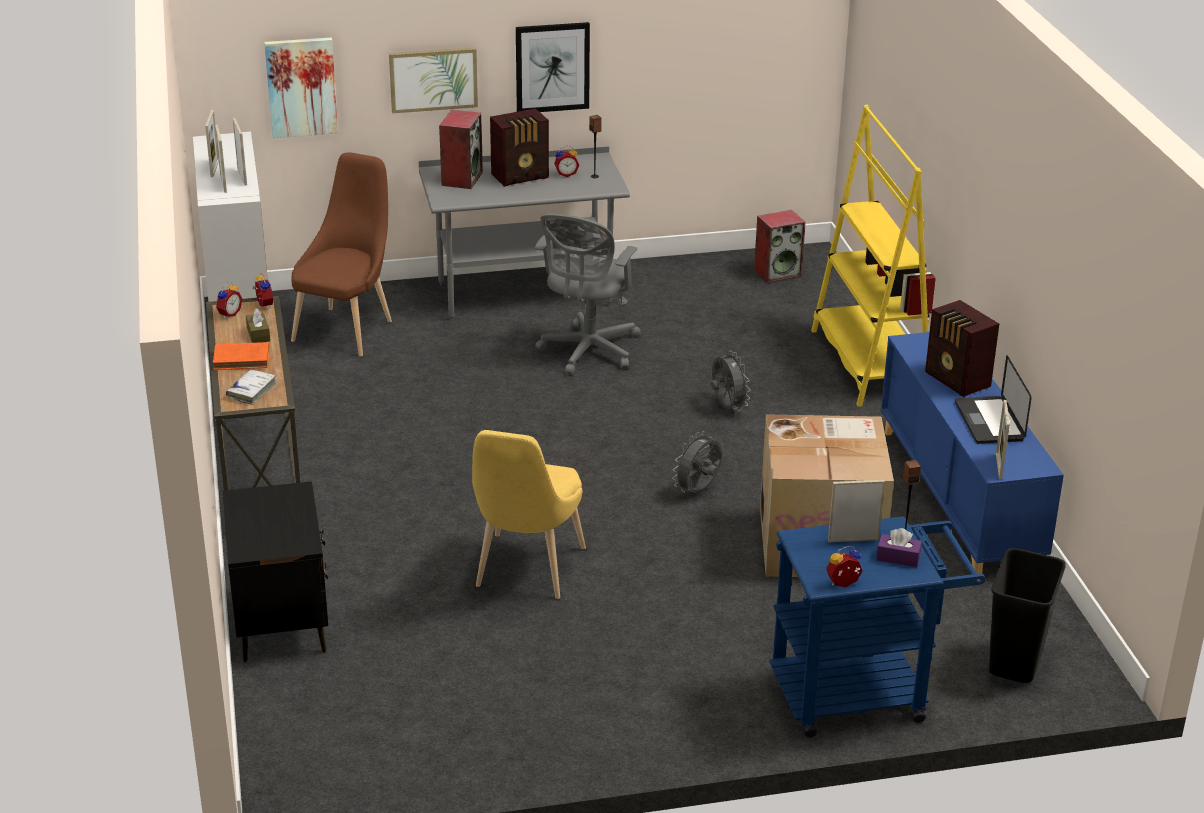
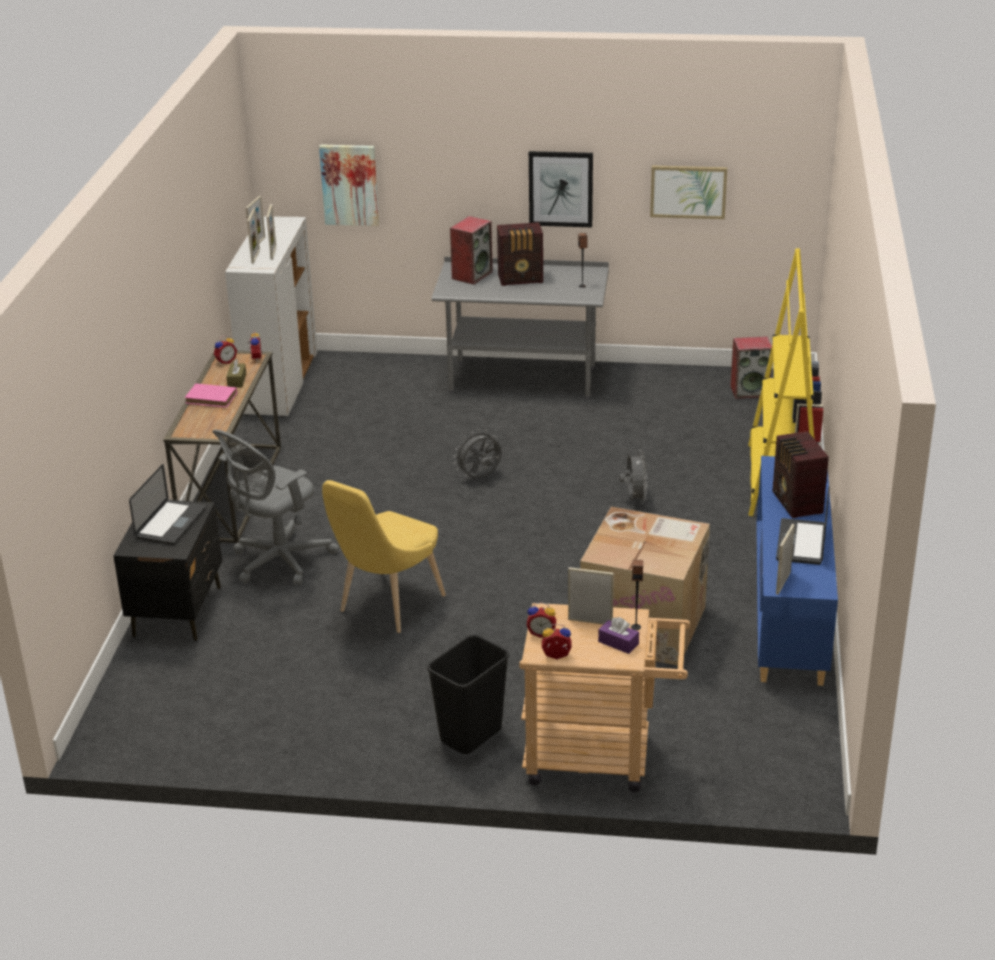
camera: 20 degrees right, 0 degrees up
orange book [213,342,269,370] -> pink book [185,383,237,408]
white book [226,369,277,405] -> none
brown chair [291,152,392,356] -> none
picture [389,47,478,113] -> picture moved to [650,165,727,219]
grey office chair [534,214,641,375] -> grey office chair moved to [212,429,339,585]
alarm clock [554,146,579,177] -> alarm clock moved to [526,603,556,638]
grey fan [672,431,722,493] -> grey fan moved to [453,429,502,479]
blue cart [769,516,986,738] -> beige cart [519,603,690,793]
black trash can [988,548,1066,683] -> black trash can moved to [427,635,509,754]
none -> laptop [129,464,206,545]

